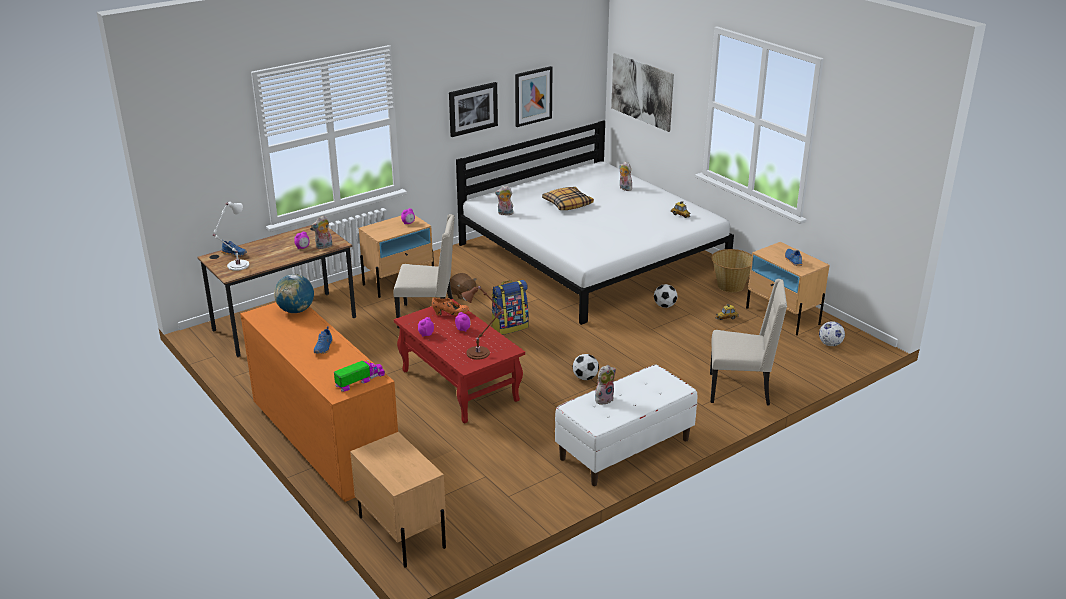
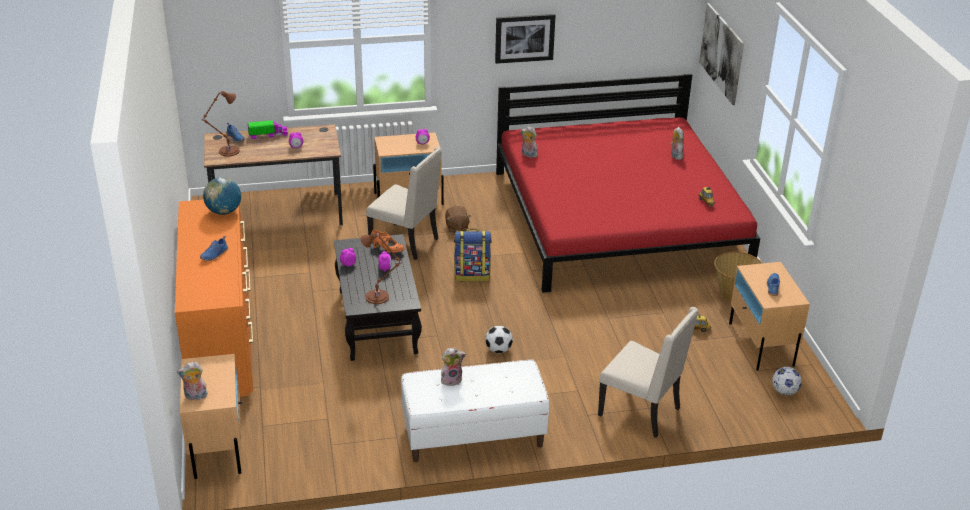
camera: 25 degrees right, 5 degrees up
white table lamp [213,202,249,271] -> brown table lamp [202,91,240,157]
plush toy [311,215,332,249] -> plush toy moved to [177,362,208,400]
toy truck [334,360,385,392] -> toy truck moved to [248,120,288,139]
red coffee table [394,299,525,424] -> black coffee table [334,234,422,361]
white bed [456,120,734,325] -> red bed [496,74,760,293]
picture [515,66,553,127] -> none
pillow [542,187,594,210] -> none
football [654,284,677,308] -> none

